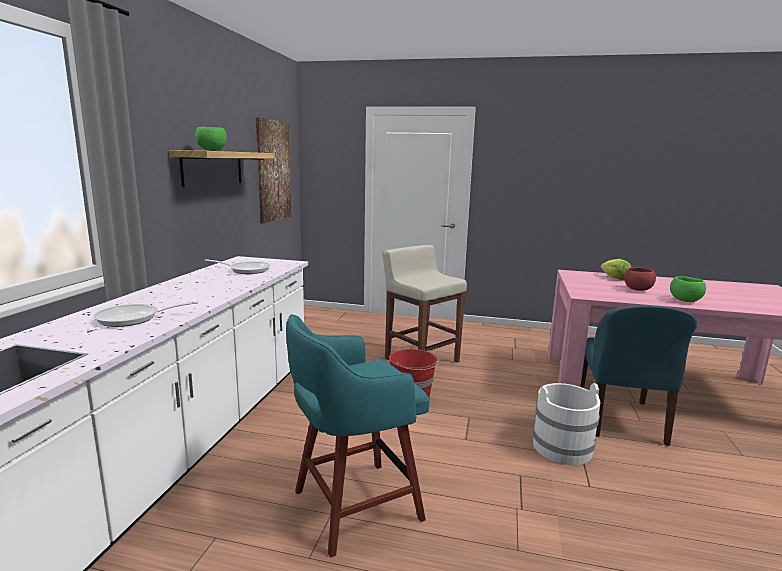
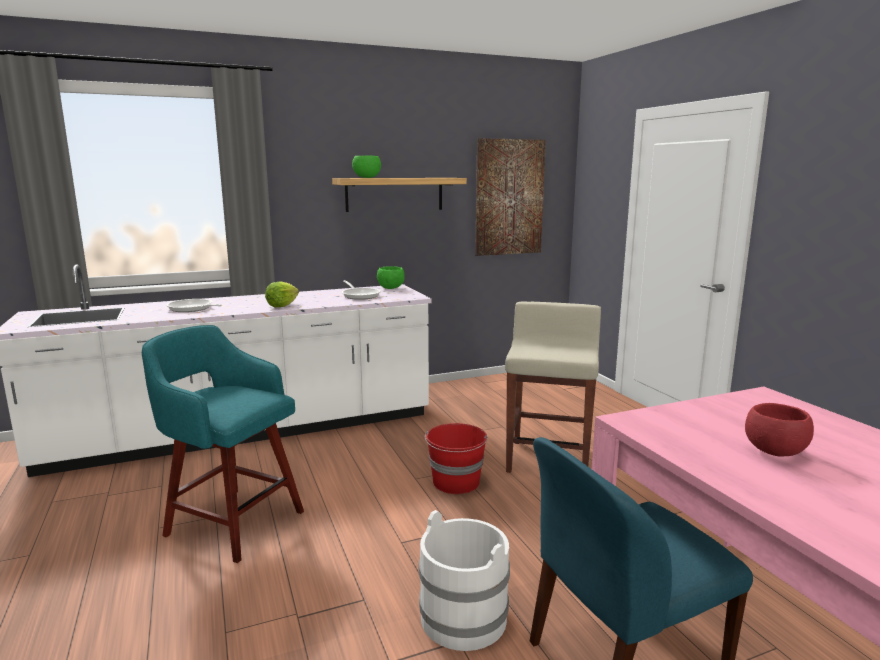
camera: 55 degrees right, 0 degrees up
lettuce [601,259,631,280] -> lettuce moved to [265,281,299,307]
green bowl [670,276,706,302] -> green bowl moved to [377,266,405,289]

